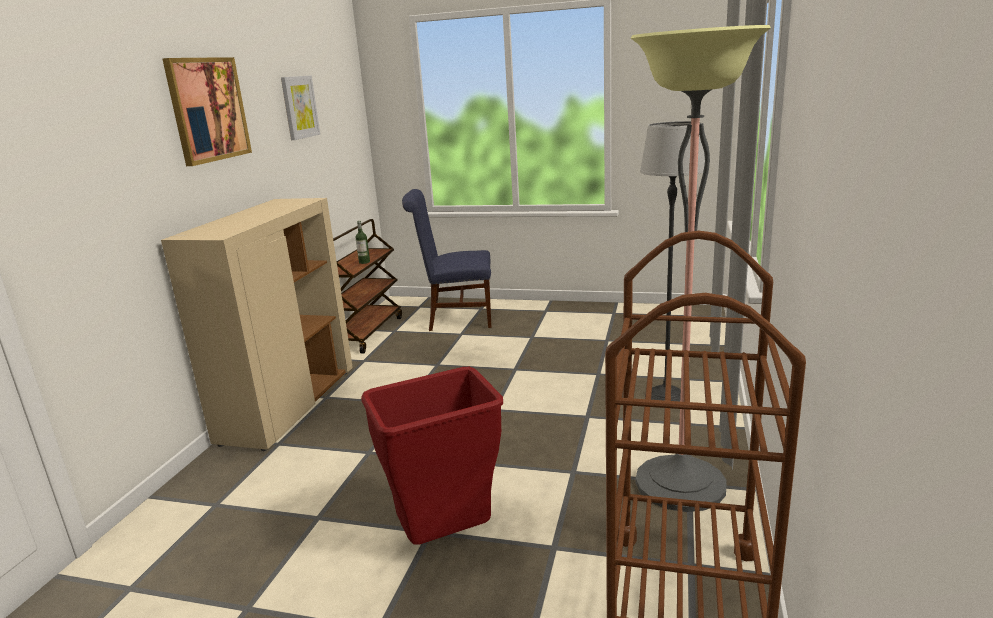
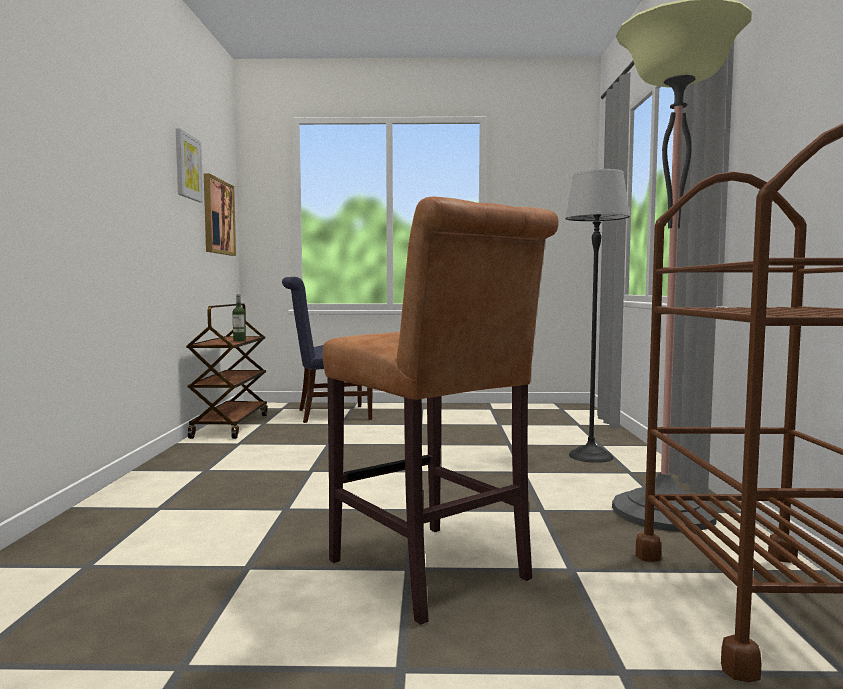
camera: 15 degrees left, 15 degrees down
beige cabinet [161,198,353,451] -> none
picture [162,57,252,166] -> picture moved to [204,173,236,256]
red trash can [361,367,503,545] -> brown stool [323,197,559,625]

